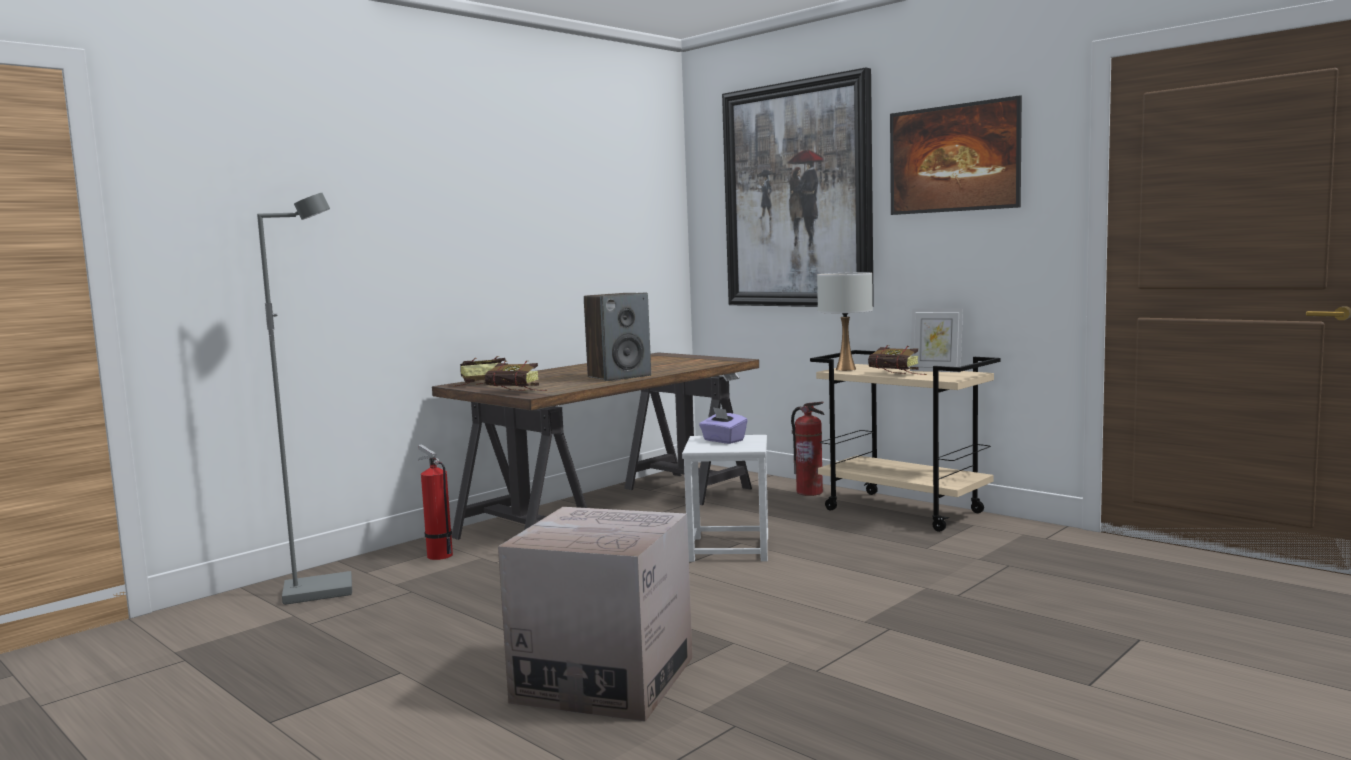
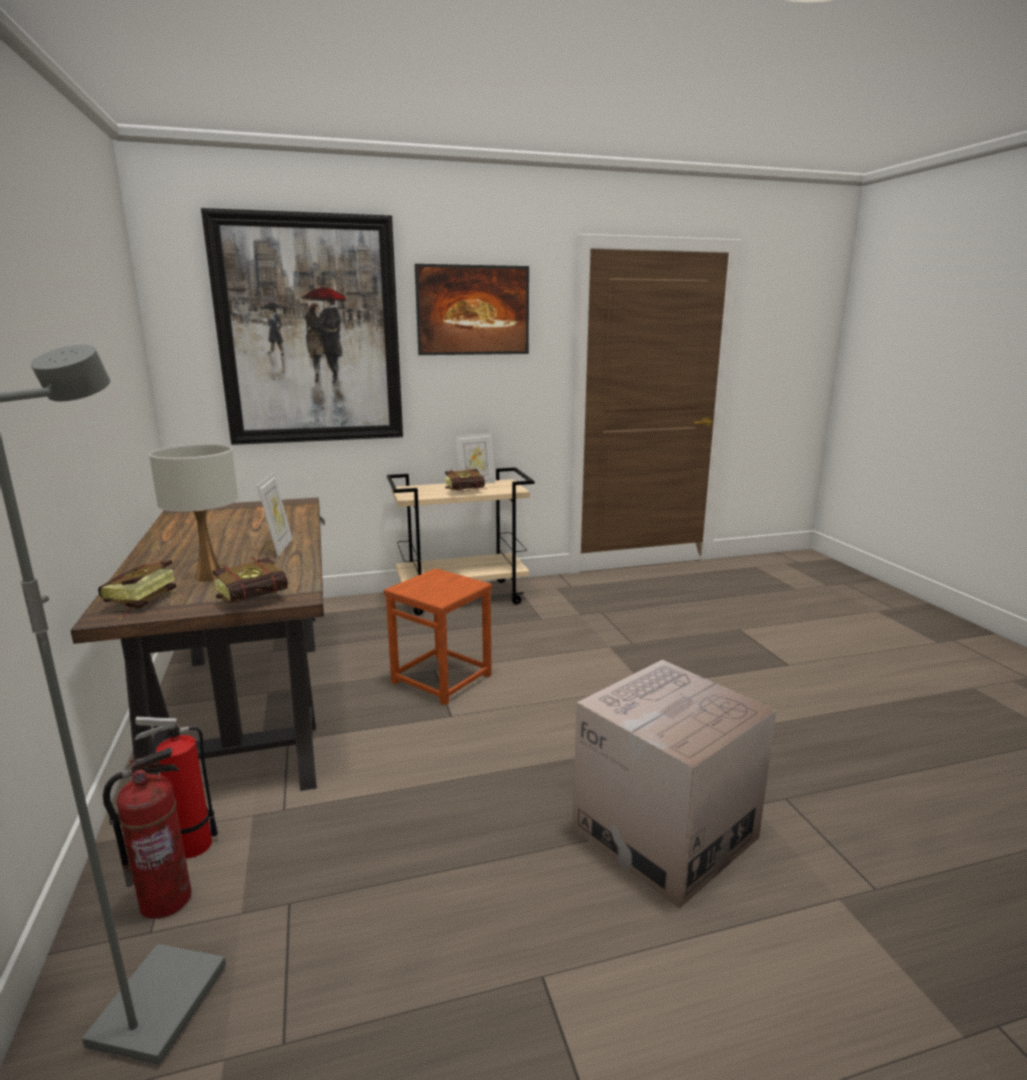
camera: 60 degrees left, 10 degrees up
speaker [584,292,651,381] -> picture frame [257,472,293,557]
white stool [682,435,768,562] -> brown stool [384,568,492,705]
purple tissue box [699,407,748,444] -> none
fire extinguisher [791,401,825,496] -> fire extinguisher moved to [103,747,192,919]
white table lamp [817,272,873,371] -> white table lamp moved to [149,444,238,582]

